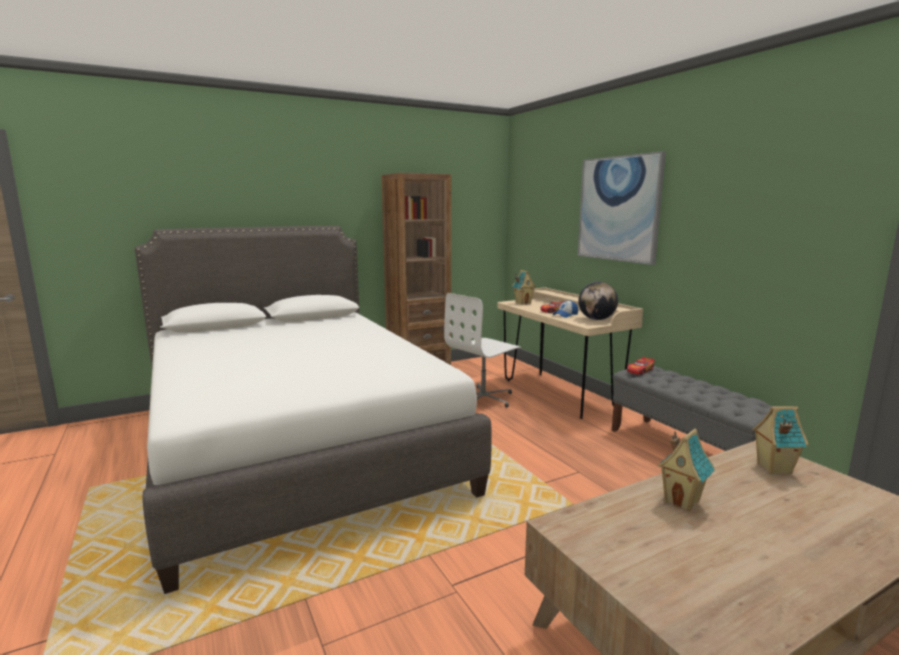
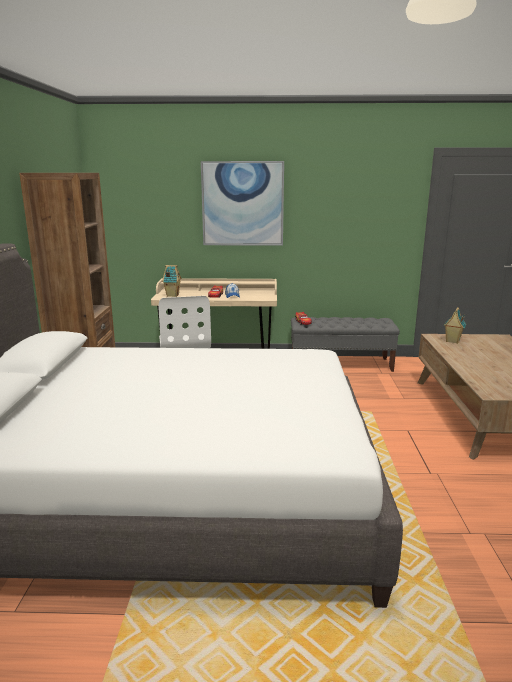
camera: 60 degrees left, 5 degrees up
globe [578,282,618,320] -> none
toy house [658,429,715,511] -> none

